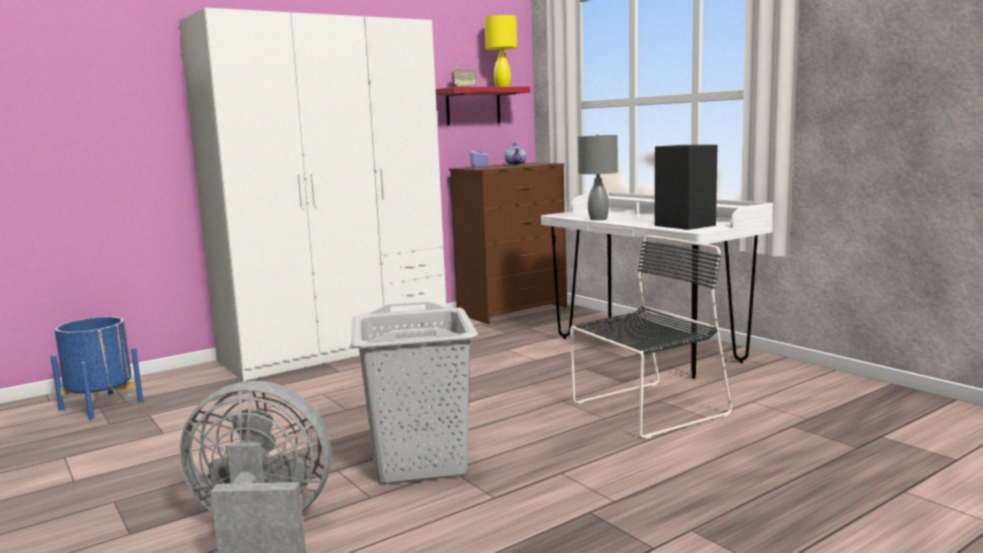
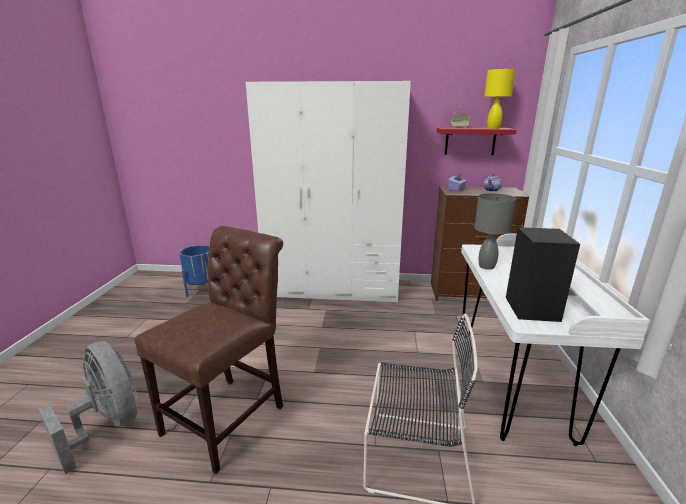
camera: 40 degrees right, 10 degrees up
grey laundry basket [351,301,478,484] -> brown chair [135,226,283,474]

